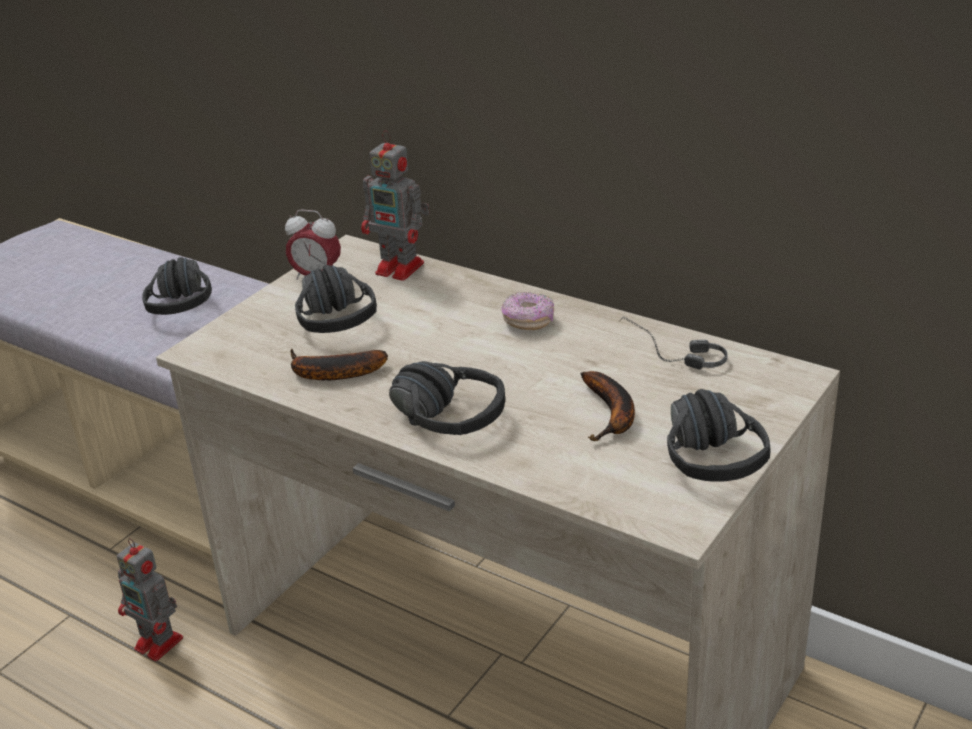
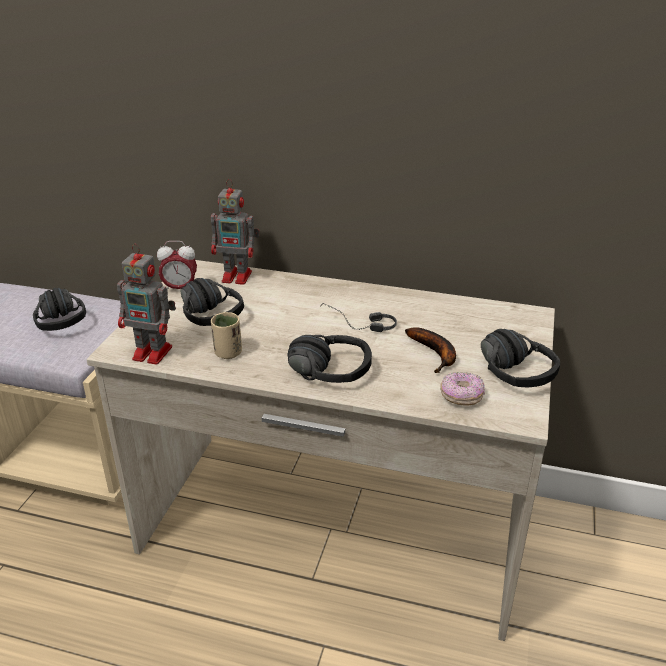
camera: 20 degrees left, 0 degrees up
toy robot [117,538,183,661] -> toy robot moved to [117,244,176,365]
banana [290,349,388,380] -> beige cup [211,312,242,359]
donut [501,292,554,330] -> donut moved to [440,372,485,405]
headphones [618,317,728,369] -> headphones moved to [321,303,397,332]

